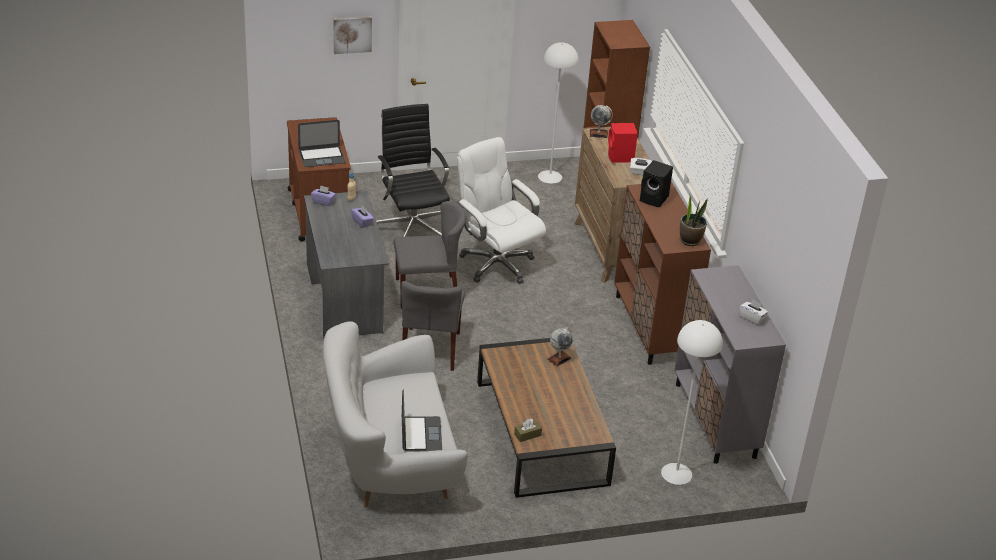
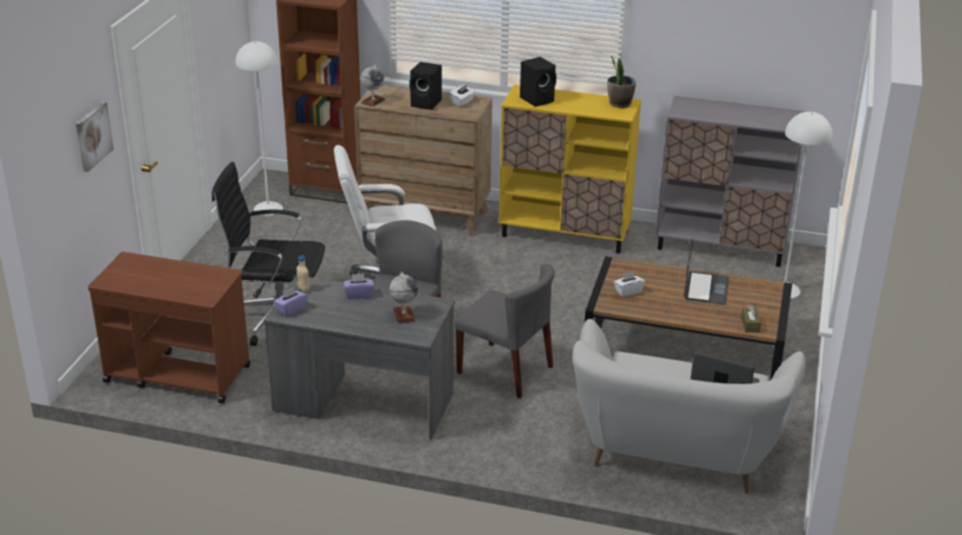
camera: 60 degrees left, 5 degrees down
laptop [298,120,346,167] -> laptop moved to [684,239,729,304]
globe [547,328,573,367] -> globe moved to [390,272,418,324]
red speaker [608,123,638,163] -> black speaker [410,62,442,110]
brown cabinet [614,182,711,365] -> yellow cabinet [499,85,641,254]
white tissue box [740,299,768,325] -> white tissue box moved to [614,271,645,297]

